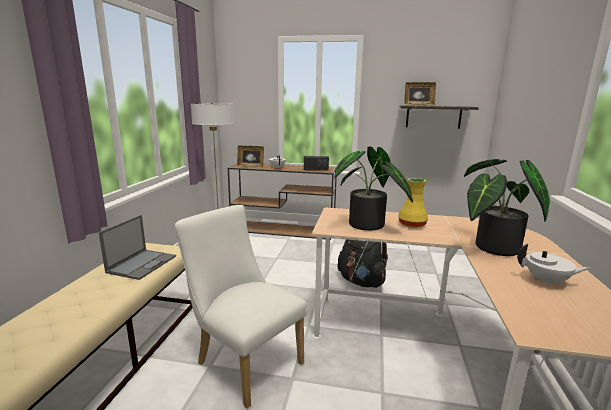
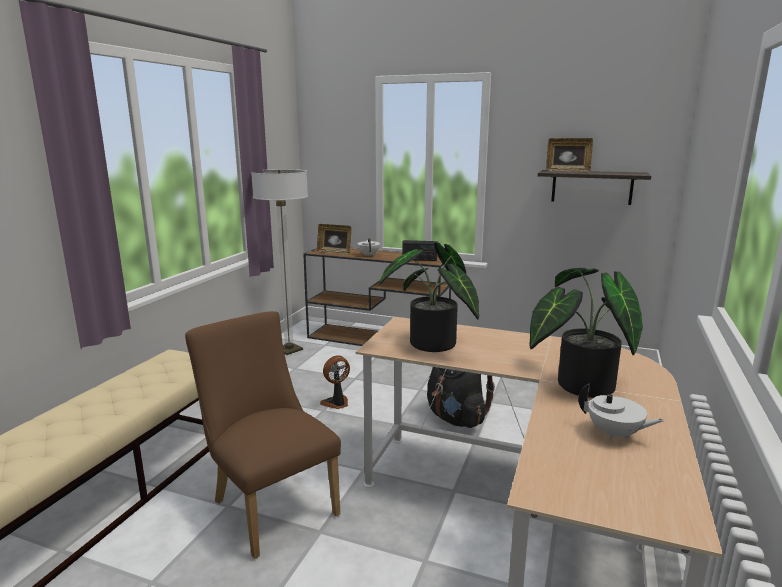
camera: 10 degrees right, 0 degrees up
laptop [99,215,176,280] -> none
white chair [174,205,307,409] -> brown chair [185,311,341,559]
yellow vase [398,178,428,228] -> none
none -> fan [320,355,350,409]

